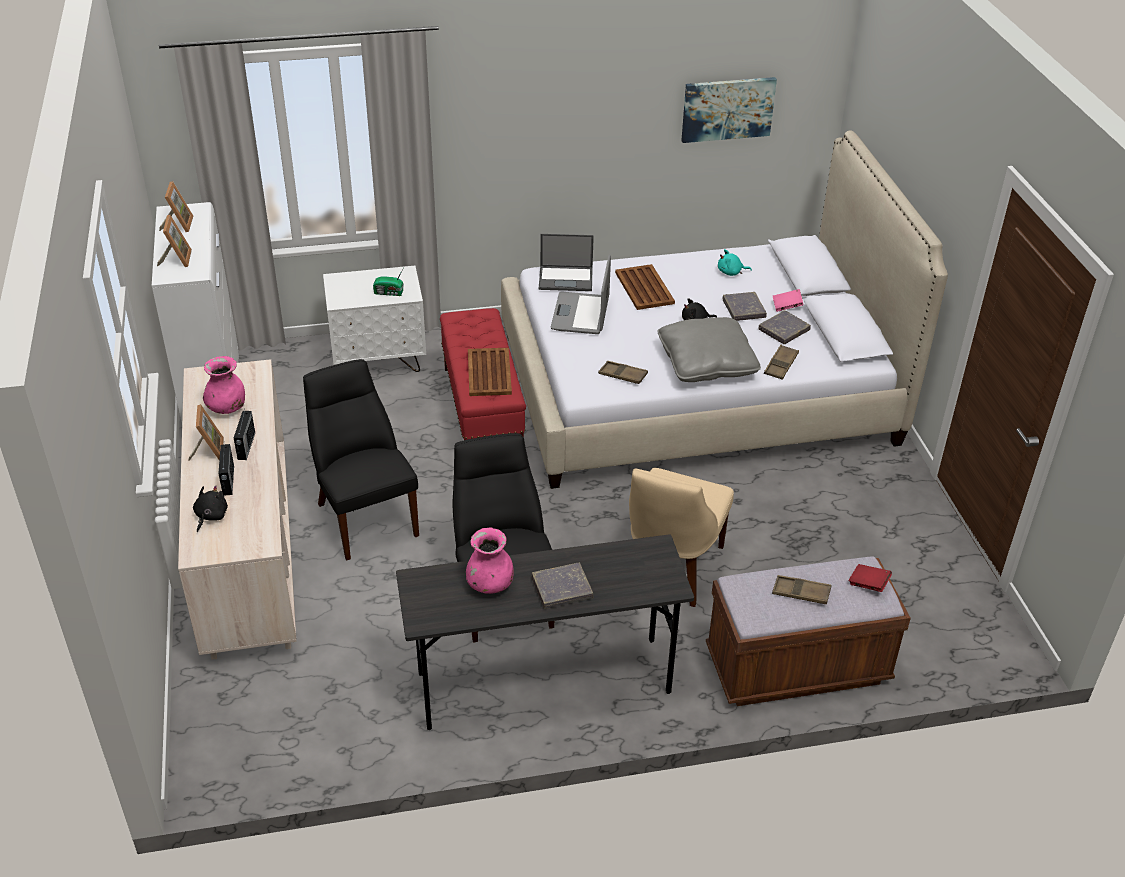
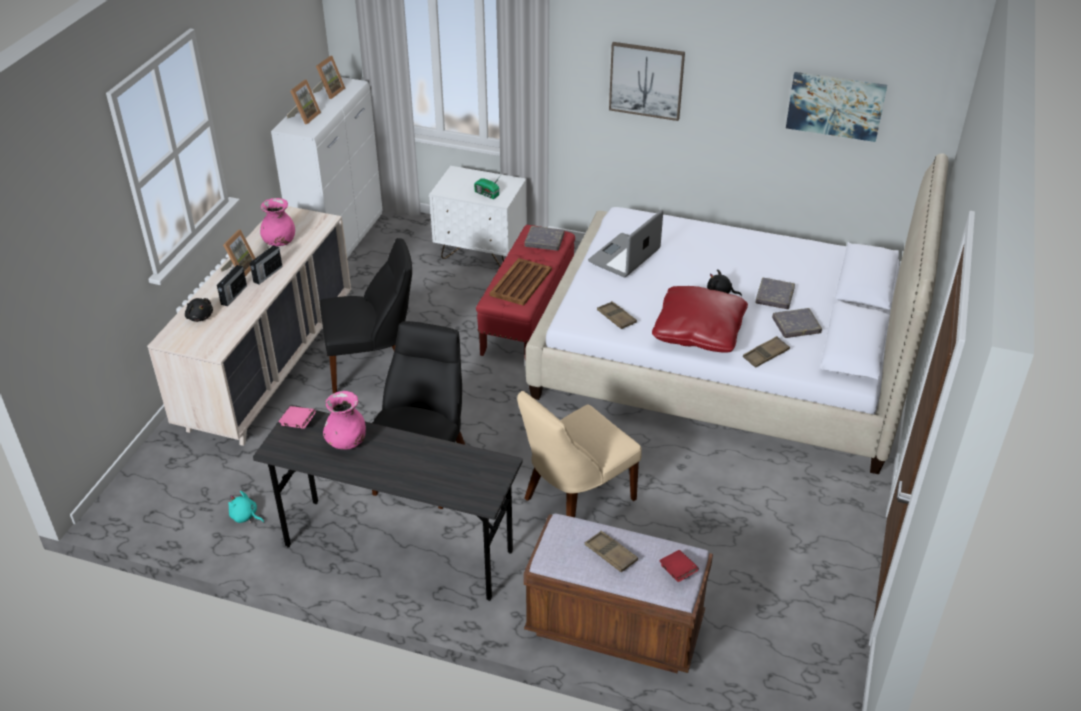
camera: 30 degrees right, 0 degrees up
black plush toy [193,486,228,532] -> black plush toy turned 90 degrees clockwise [185,298,213,322]
black chair [303,359,419,560] -> black chair turned 75 degrees clockwise [320,238,412,393]
grey book [531,563,593,609] -> grey book moved to [524,226,565,251]
laptop [539,234,594,291] -> none
brown tray [615,264,675,310] -> none
grey pillow [657,317,761,382] -> red pillow [652,286,748,353]
turquoise plush toy [718,249,752,276] -> turquoise plush toy moved to [228,491,264,523]
pink book [773,289,804,312] -> pink book moved to [279,406,316,429]
none -> picture [609,42,685,121]

